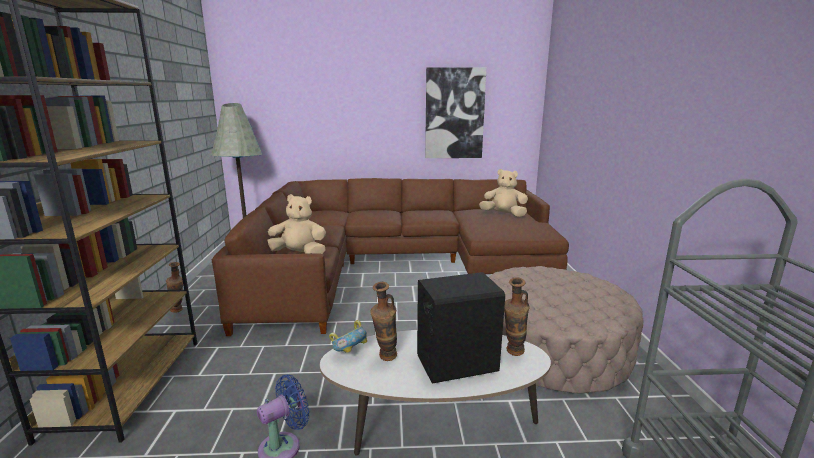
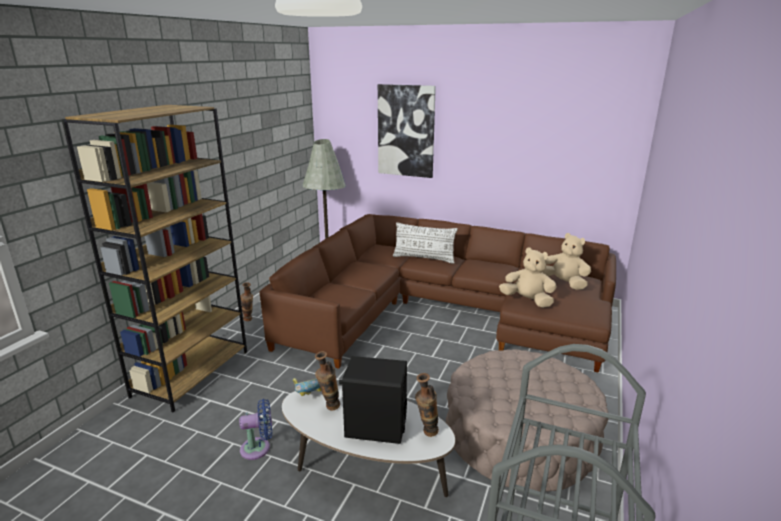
camera: 25 degrees right, 5 degrees up
beige plush toy [267,194,326,254] -> beige plush toy moved to [499,247,557,308]
picture [425,67,487,158] -> picture moved to [378,84,436,178]
none -> white pillow [393,222,458,264]

